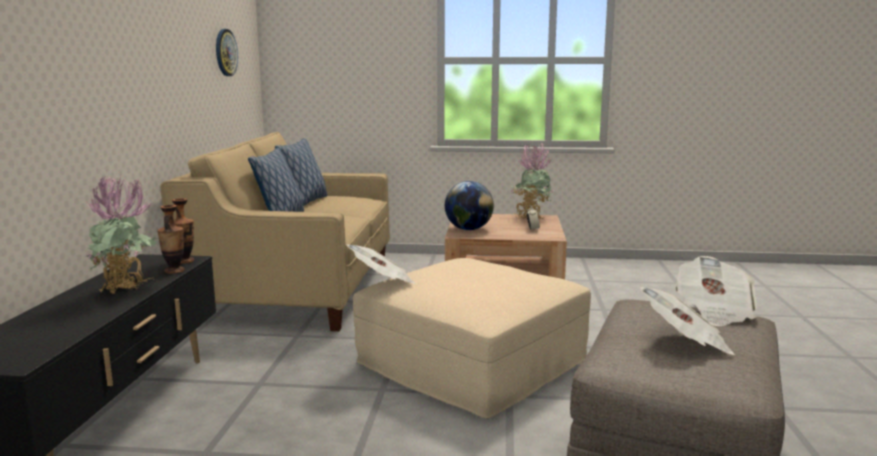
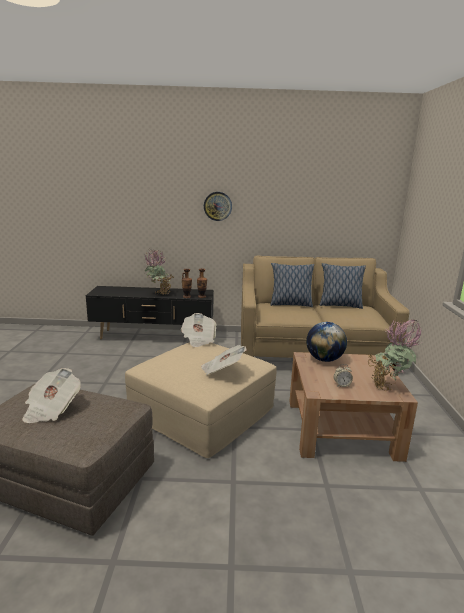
camera: 85 degrees right, 5 degrees up
wall clock [216,29,238,76] -> wall clock moved to [204,192,232,221]
newspaper [675,256,757,326] -> newspaper moved to [201,345,247,375]

